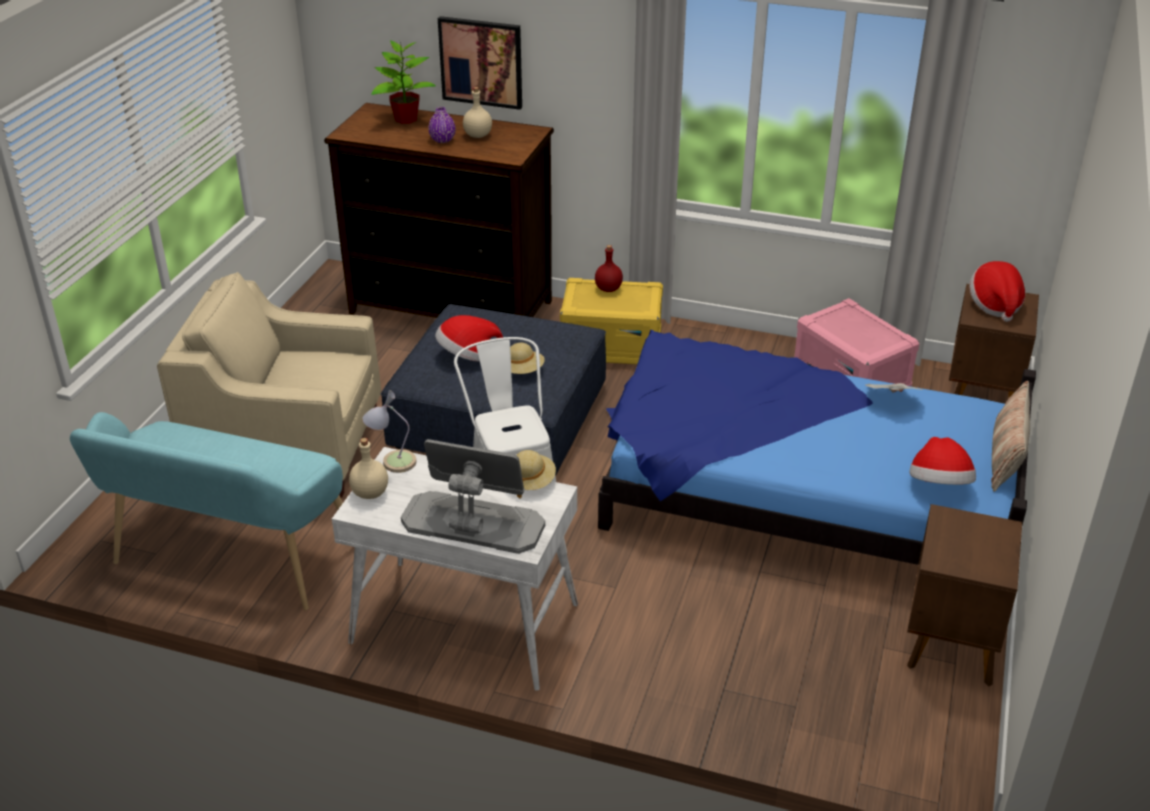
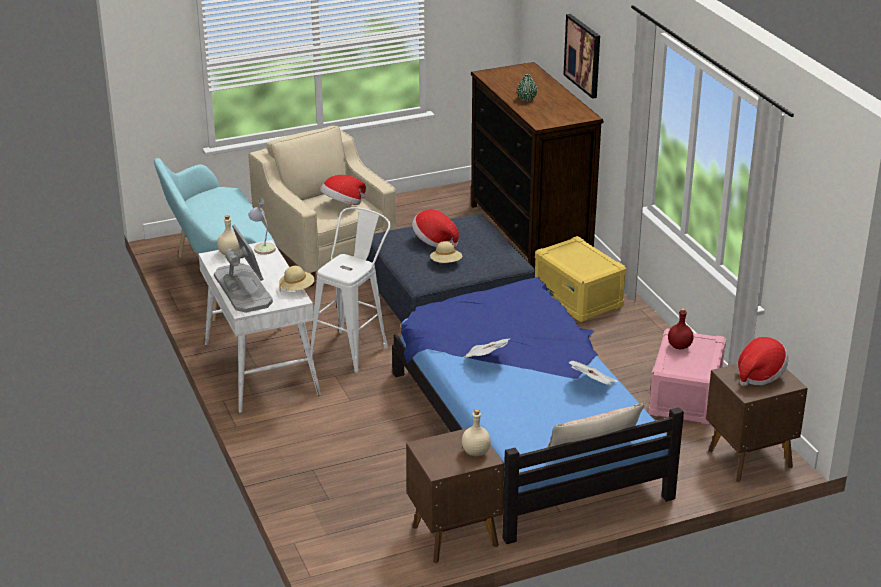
camera: 50 degrees right, 5 degrees down
potted plant [371,40,436,124] -> none
purple vase [428,107,456,143] -> green vase [517,74,537,101]
beige bottle [463,87,492,138] -> beige bottle moved to [462,409,491,456]
red bottle [595,245,623,292] -> red bottle moved to [668,308,694,349]
hat [910,437,976,485] -> hat moved to [320,175,366,205]
none -> newspaper [464,338,511,357]

